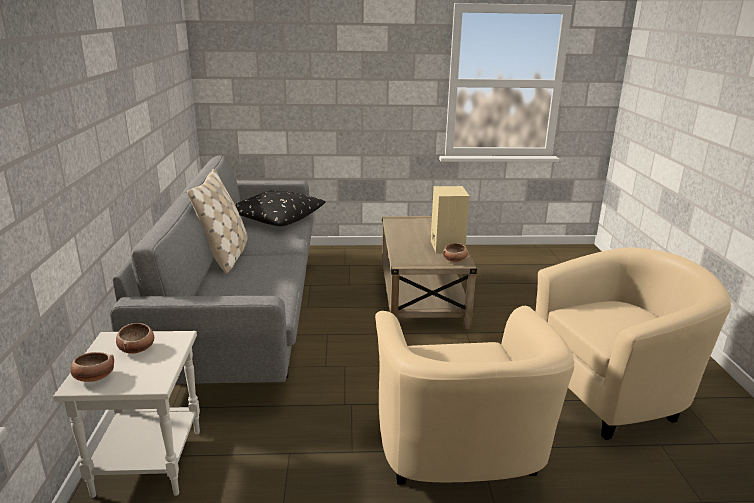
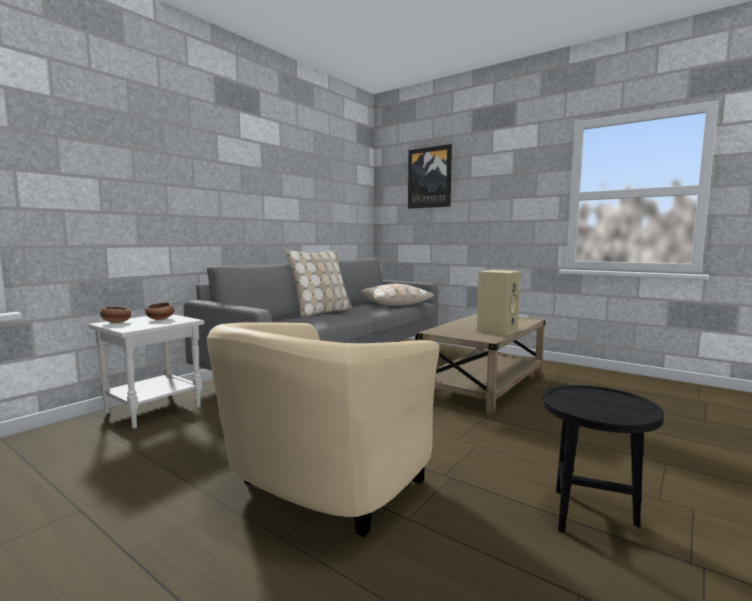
camera: 40 degrees right, 15 degrees down
black pillow [235,191,325,226] -> beige pillow [360,284,434,306]
bowl [443,243,468,262] -> none
beige armchair [536,247,731,440] -> black side table [543,385,664,533]
none -> picture [408,144,452,209]

